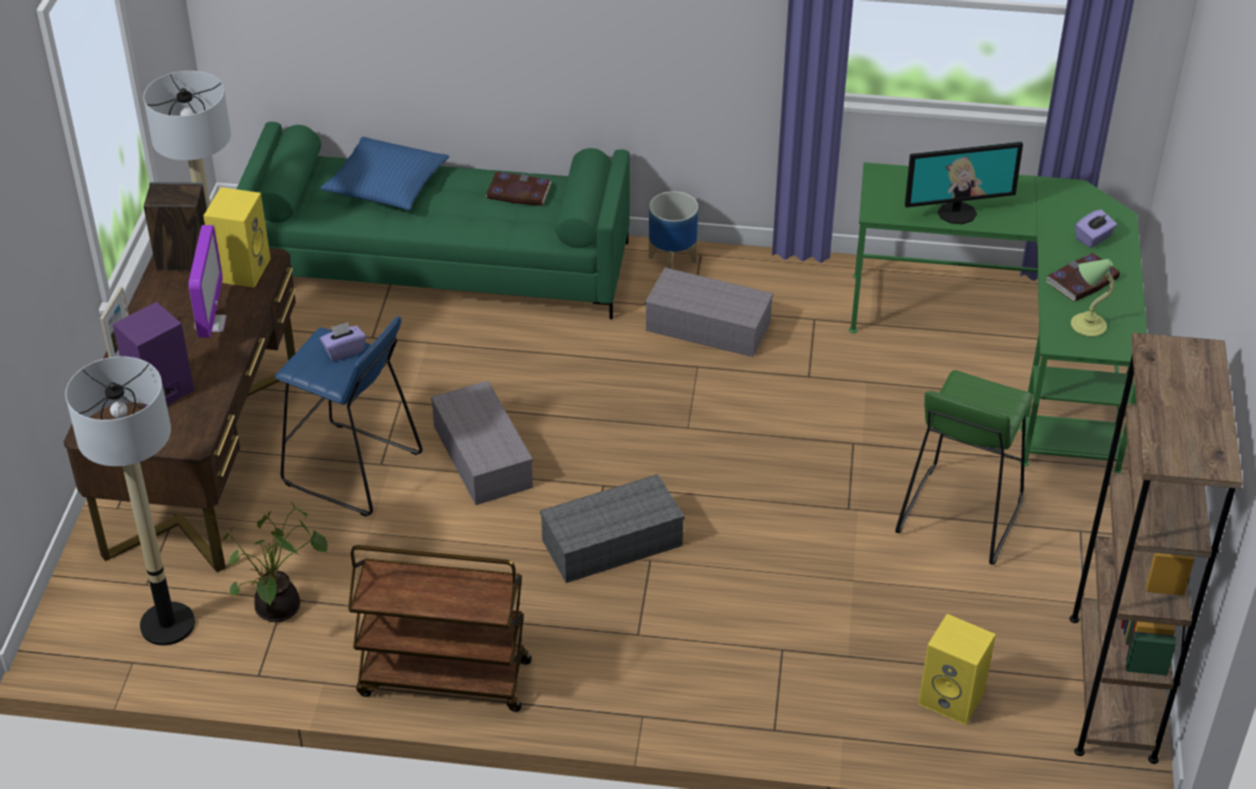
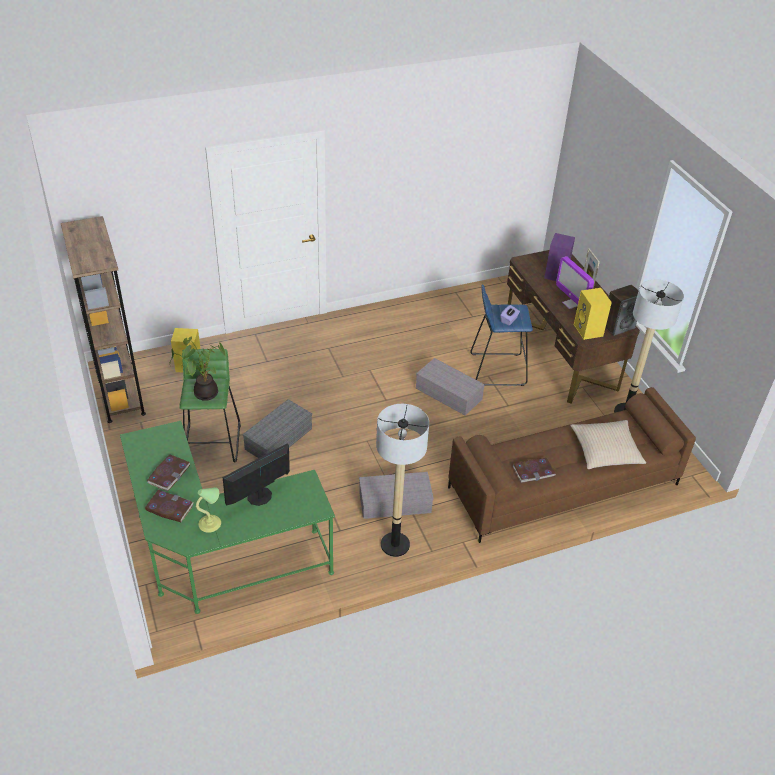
camera: 150 degrees right, 0 degrees up
floor lamp [65,356,195,645] -> floor lamp moved to [376,404,429,557]
potted plant [222,502,328,622] -> potted plant moved to [170,336,226,401]
green sofa [237,122,630,319] -> brown sofa [448,387,696,543]
blue pillow [320,137,449,210] -> beige pillow [570,420,646,469]
brown cart [348,545,532,712] -> none
grey storage box [540,474,685,583] -> grey storage box moved to [243,399,312,458]
planter [649,191,698,269] -> none
table lamp [1071,259,1115,337] -> table lamp moved to [196,487,221,533]
purple tissue box [1075,209,1117,248] -> book [145,490,194,522]

